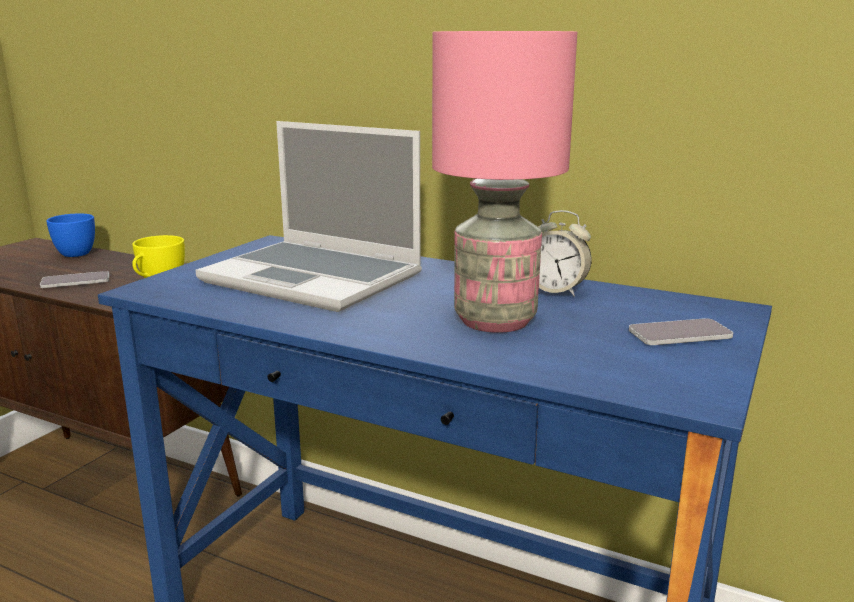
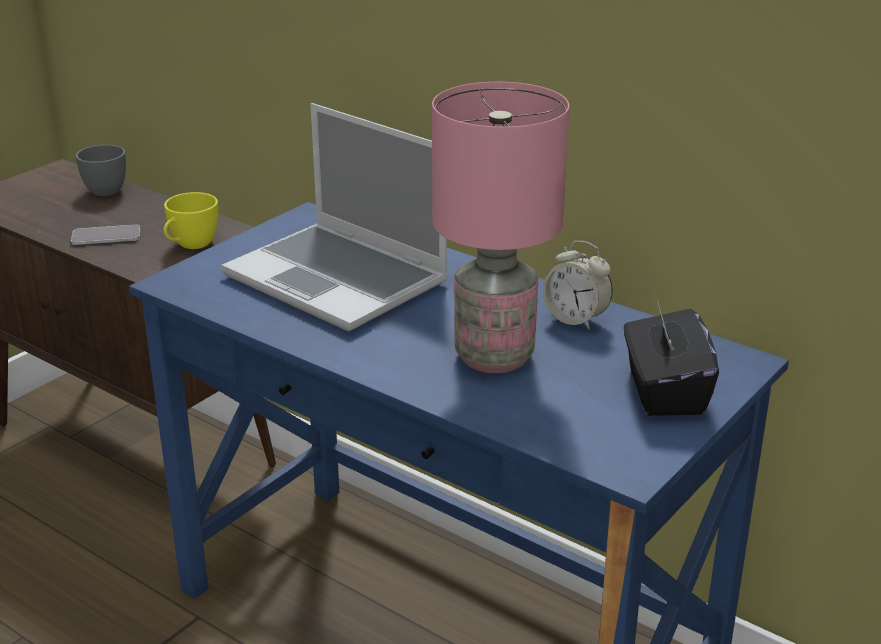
camera: 10 degrees right, 10 degrees up
blue cup [46,214,95,257] -> grey cup [76,145,126,196]
phone [629,318,733,345] -> black tissue box [624,299,719,416]

